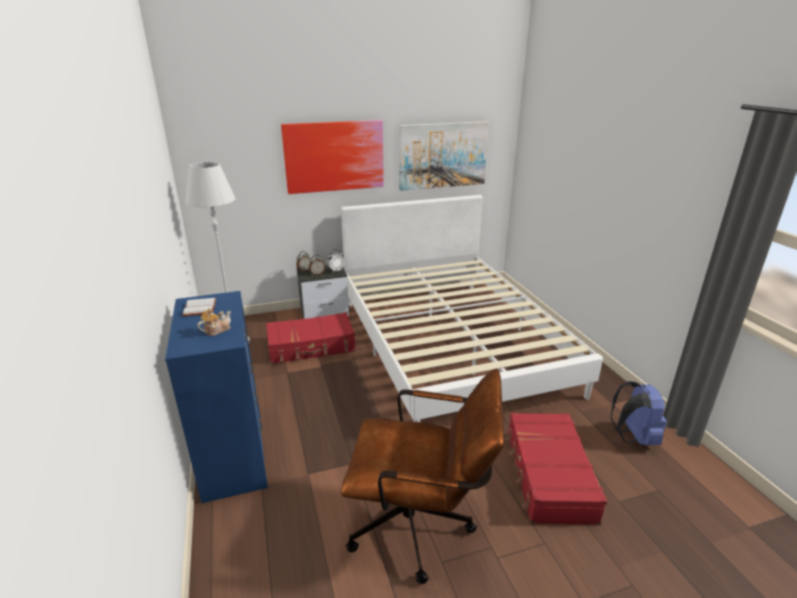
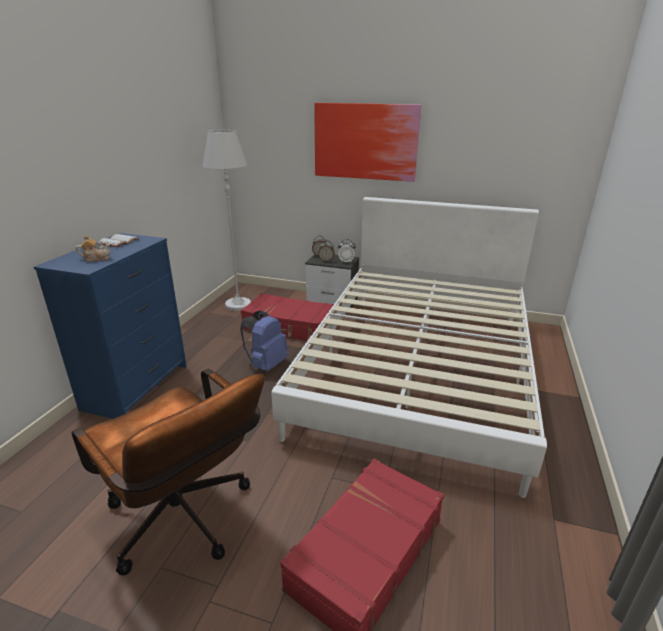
camera: 35 degrees right, 0 degrees up
picture [399,121,489,191] -> none
blue backpack [610,381,667,445] -> blue backpack moved to [240,310,288,372]

